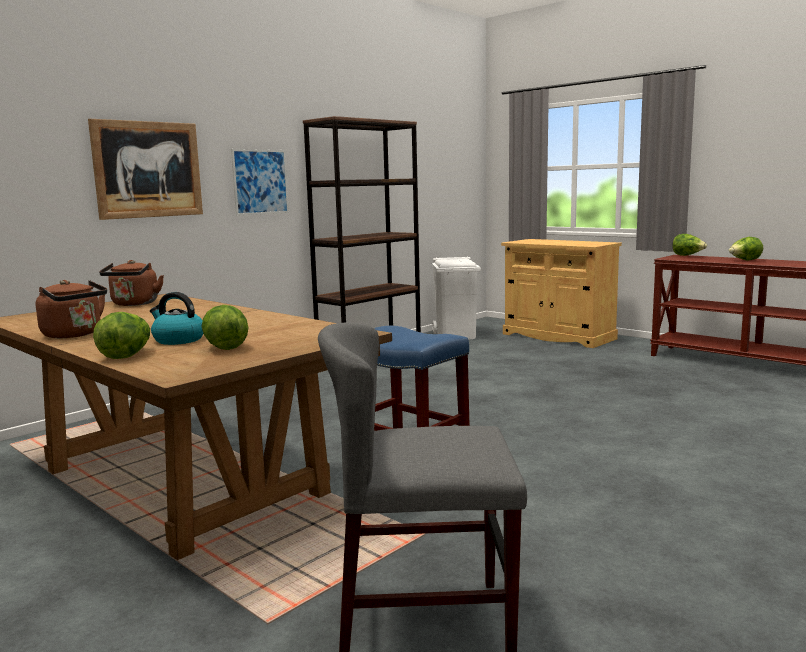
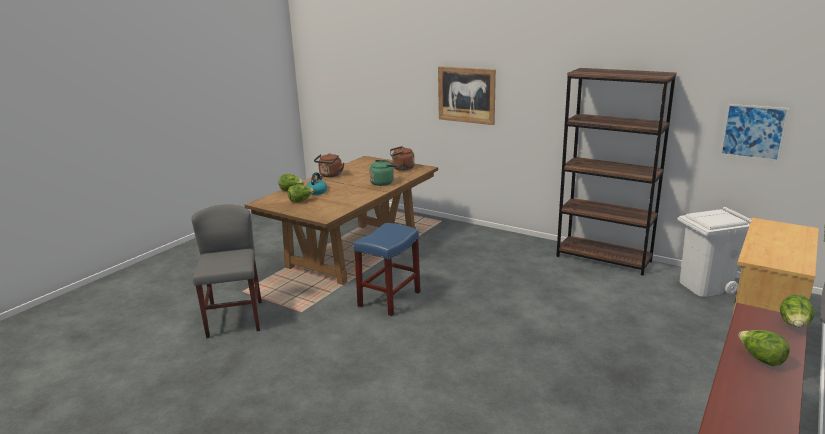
camera: 80 degrees right, 10 degrees up
picture [231,149,289,216] -> picture moved to [720,104,789,162]
none -> green kettle [369,160,398,186]

